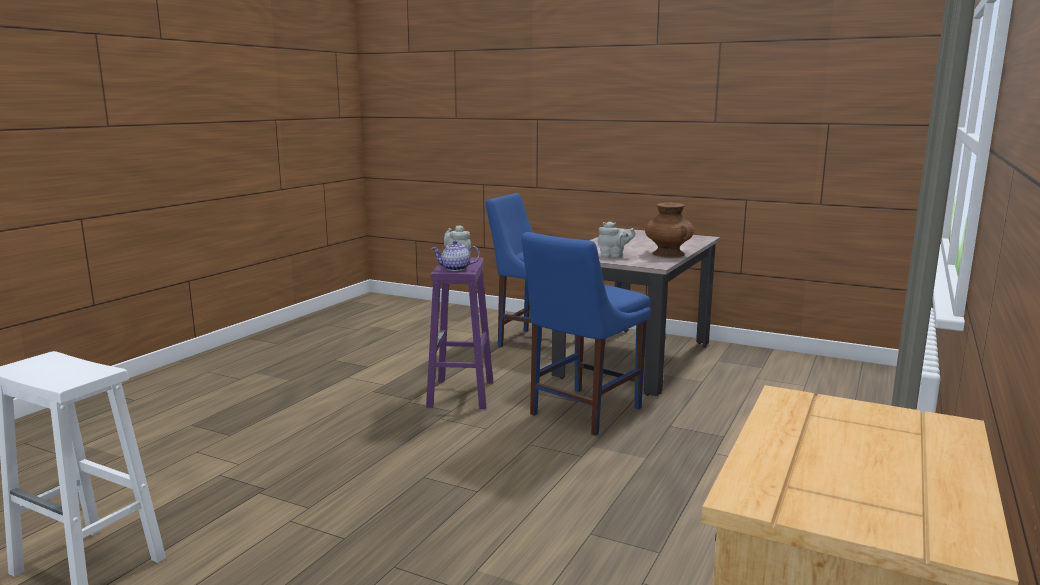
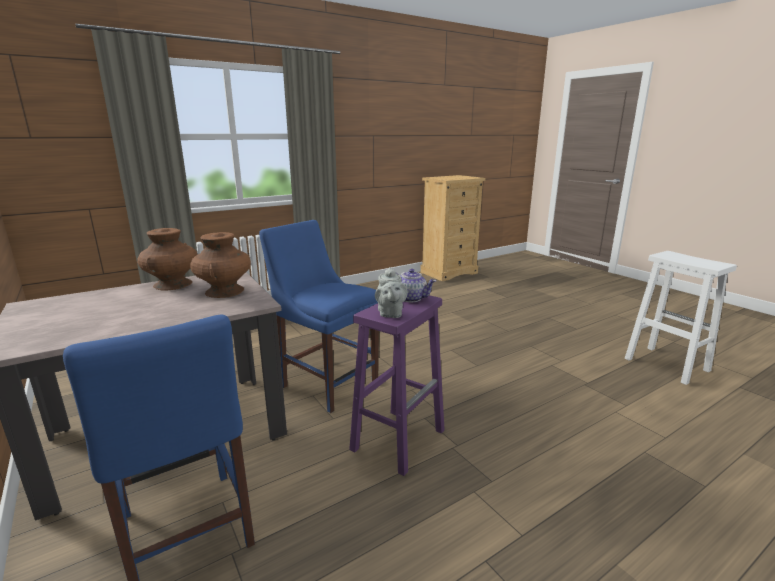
camera: 150 degrees left, 5 degrees up
blue chair [521,232,651,436] -> blue chair turned 120 degrees counterclockwise [259,220,379,413]
grey teapot [597,222,635,257] -> brown vase [190,232,251,298]

